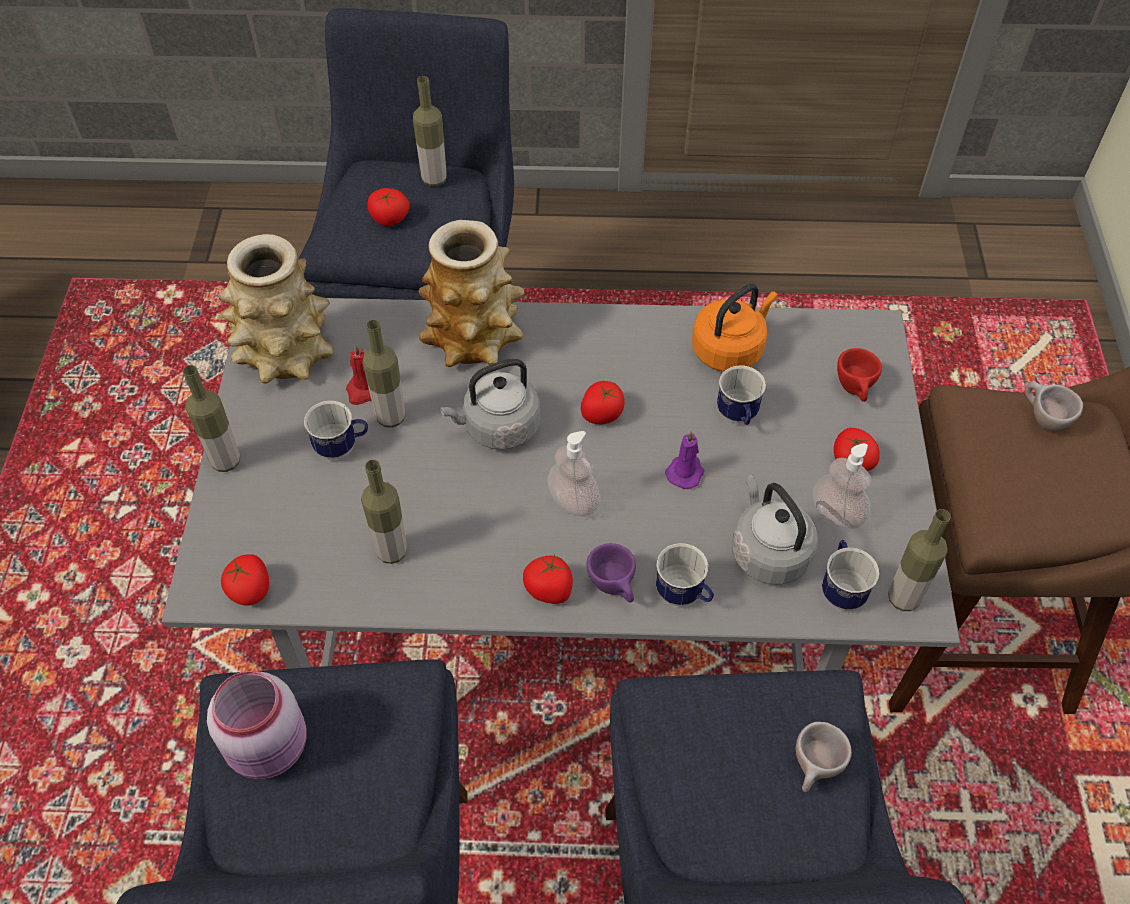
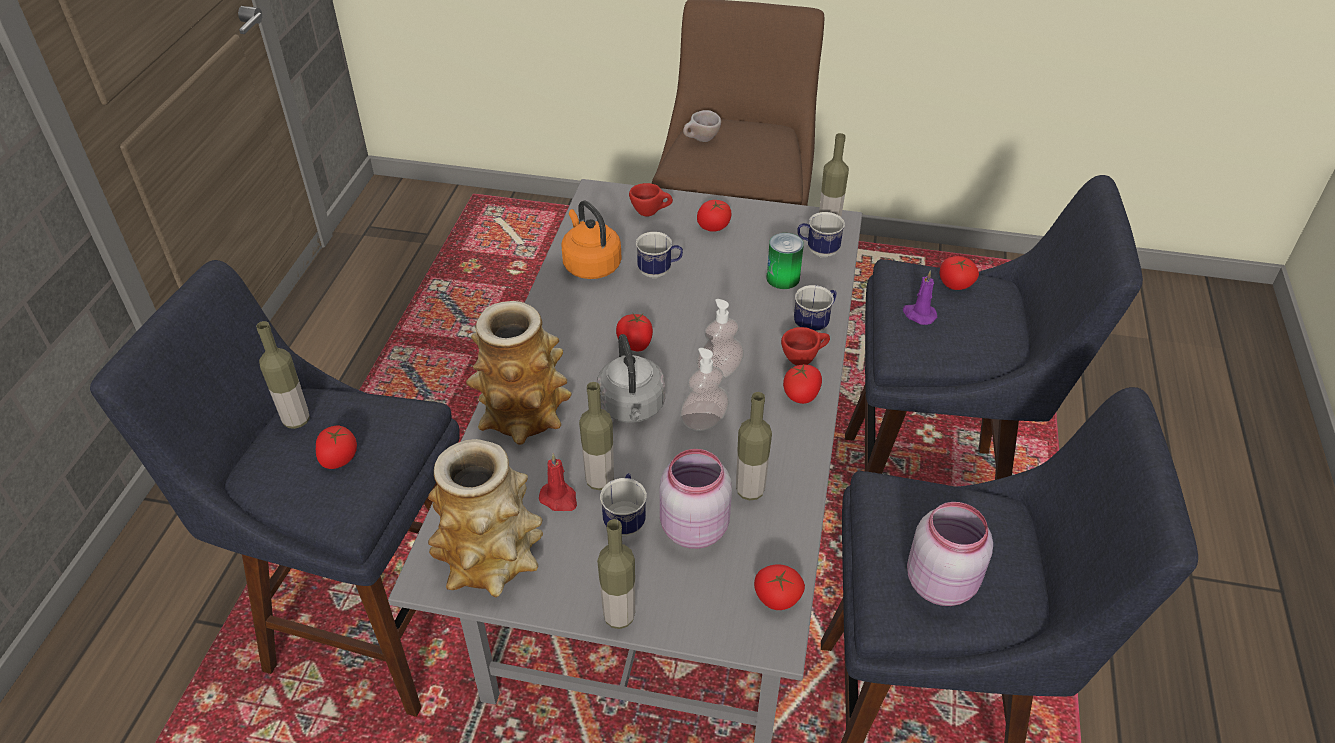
camera: 80 degrees left, 10 degrees down
purple cup [586,543,636,603] -> red cup [781,327,830,366]
purple candle [665,430,705,489] -> purple candle moved to [903,271,937,325]
grey kettle [732,474,818,584] -> can [766,233,804,289]
beige cup [796,722,852,792] -> tomato [940,256,979,290]
soap dispenser [813,443,871,529] -> soap dispenser moved to [680,348,729,431]
none -> pink jar [660,449,732,549]

